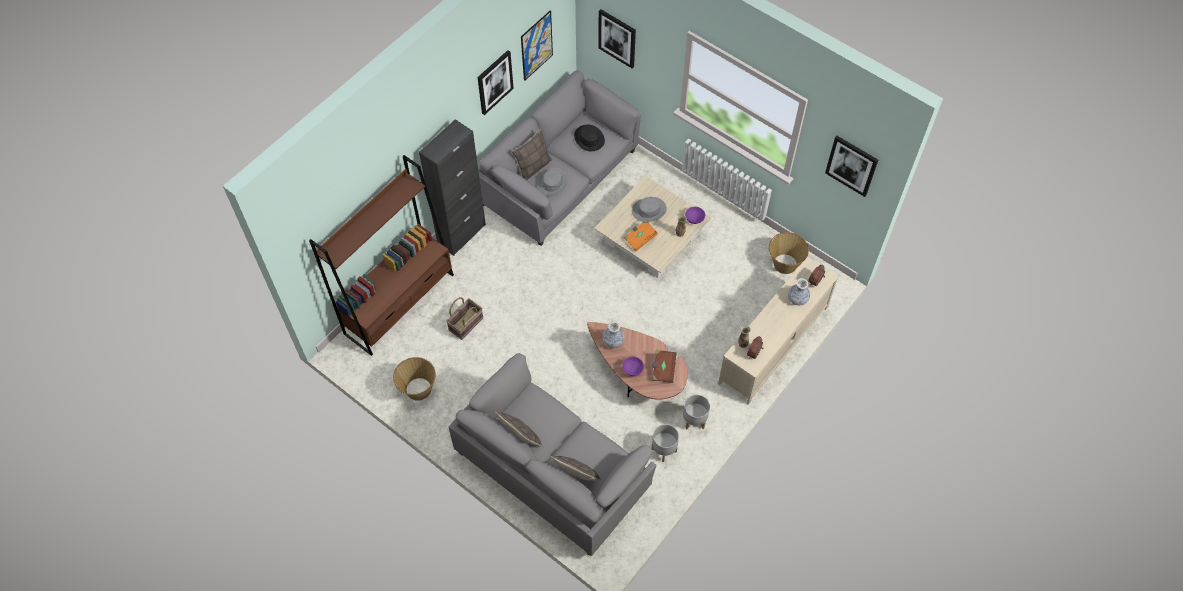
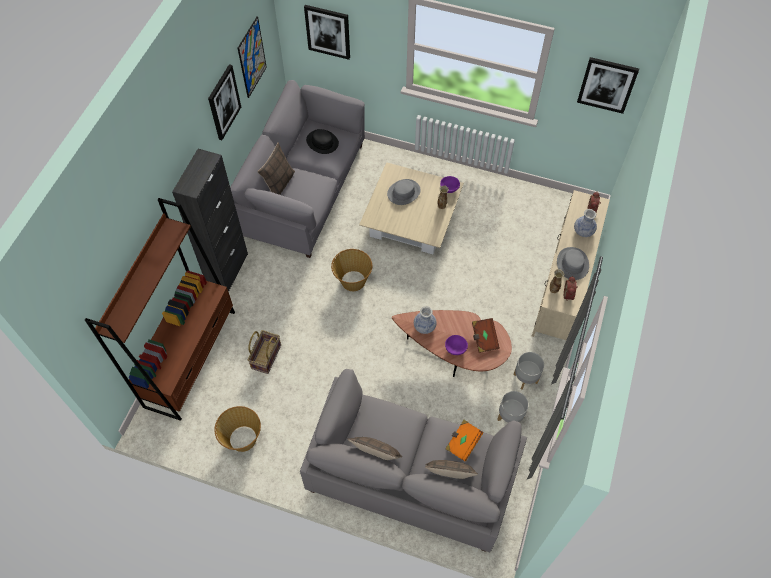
camera: 20 degrees left, 0 degrees up
grey hat [537,168,568,196] -> grey hat moved to [557,247,589,280]
orange book [624,220,658,251] -> orange book moved to [445,420,484,462]
basket [769,232,809,274] -> basket moved to [331,249,372,291]

